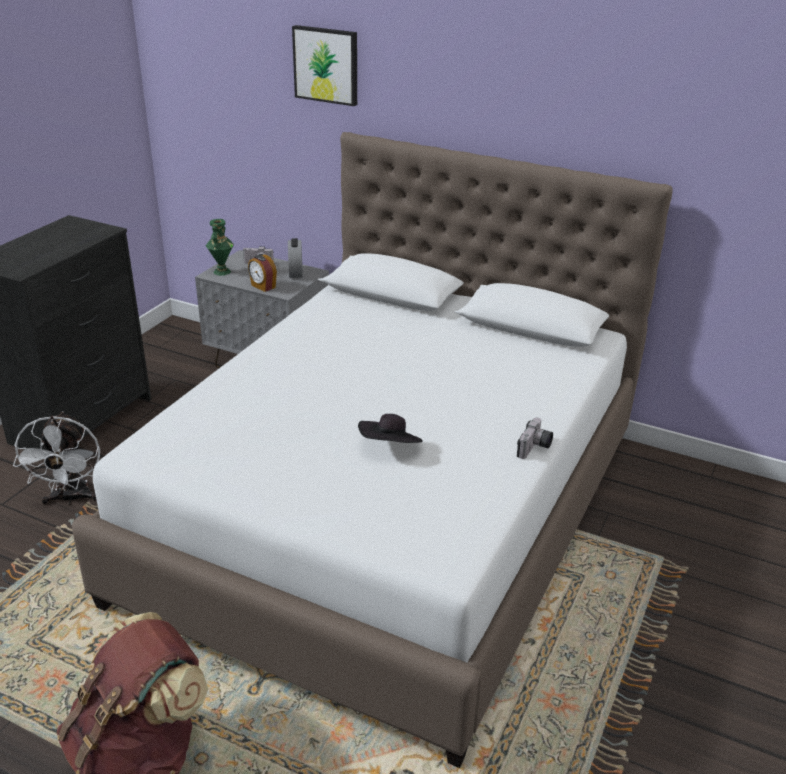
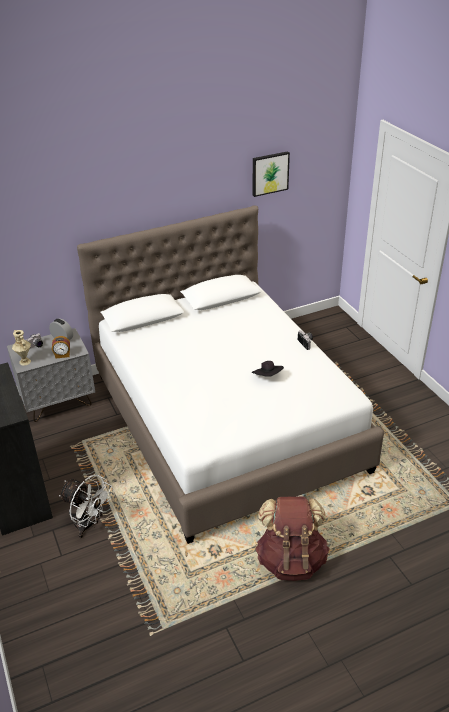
camera: 50 degrees left, 5 degrees up
green vase [206,219,234,276] -> beige vase [12,330,31,366]
picture [292,25,357,106] -> picture moved to [253,151,290,197]

